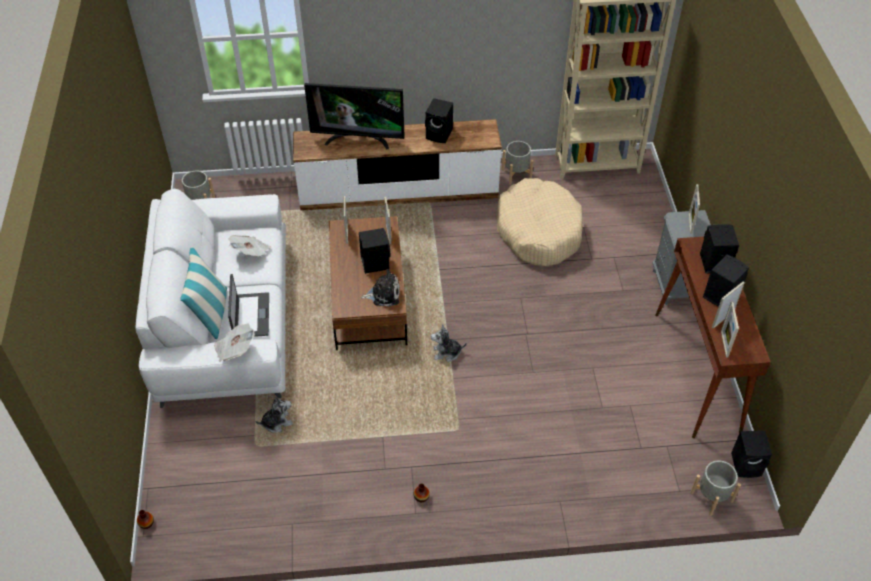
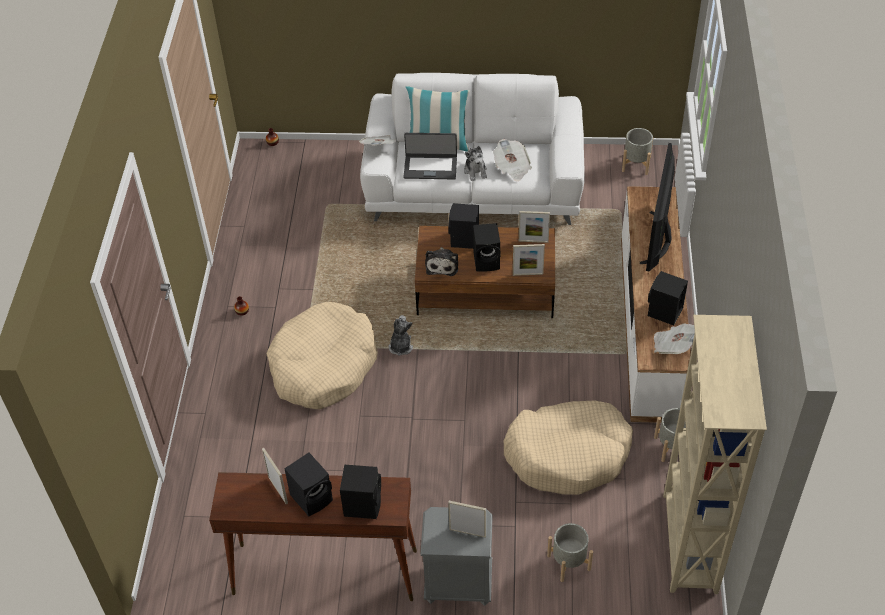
camera: 100 degrees right, 0 degrees up
plush toy [255,397,293,433] -> plush toy moved to [464,146,487,181]
grey planter [690,460,741,516] -> grey planter moved to [547,523,593,582]
picture frame [721,302,739,357] -> none
black speaker [731,431,772,478] -> black speaker moved to [448,203,479,249]
none -> beige dog bed [267,302,378,409]
none -> newspaper [654,323,695,354]

